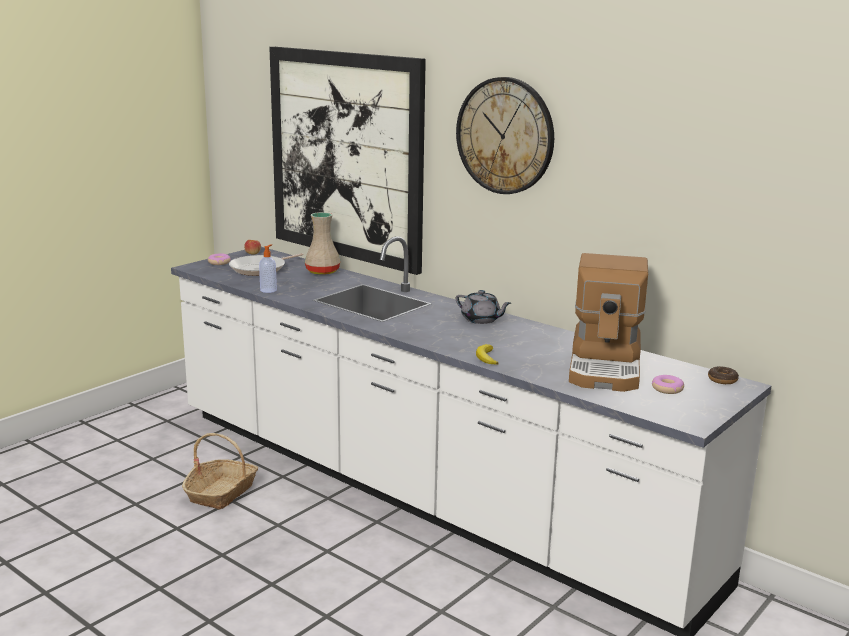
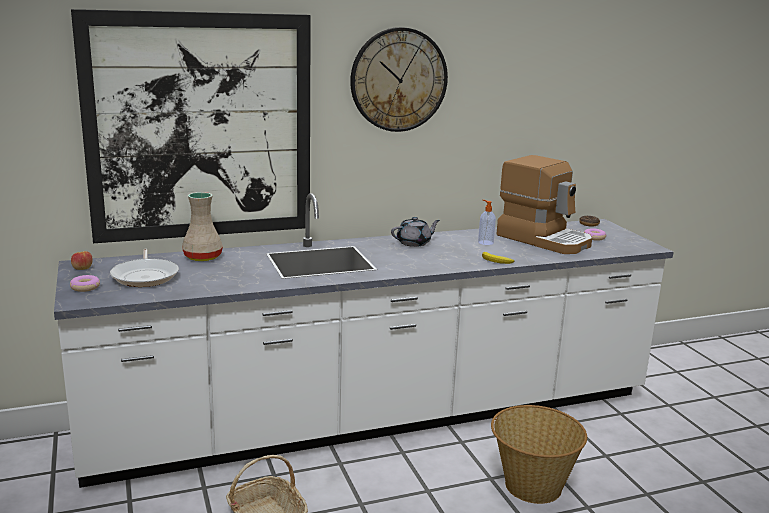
camera: 60 degrees left, 0 degrees up
soap dispenser [259,244,277,293] -> soap dispenser moved to [478,200,496,245]
none -> basket [491,405,587,504]

